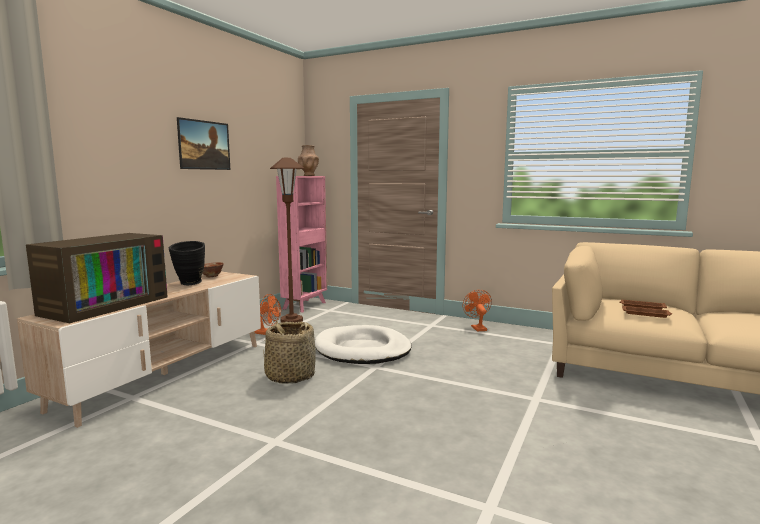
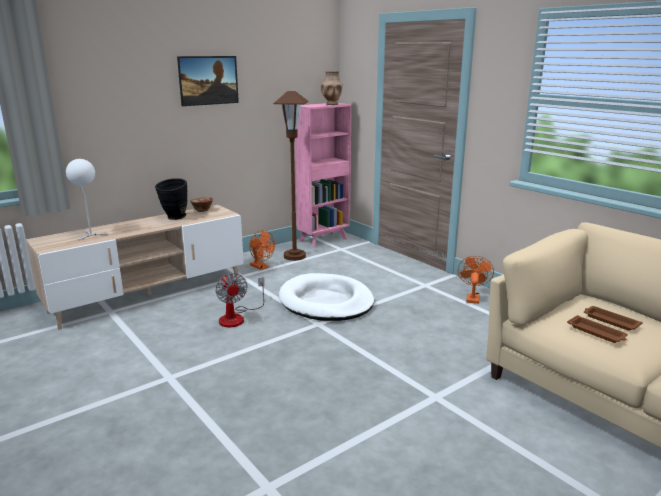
camera: 25 degrees right, 10 degrees up
television [26,233,168,323] -> white table lamp [66,159,108,240]
basket [263,321,316,384] -> fan [216,273,264,327]

